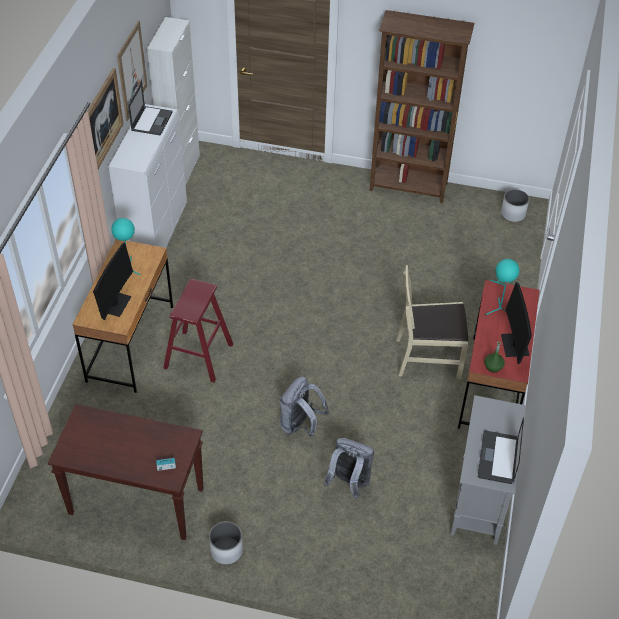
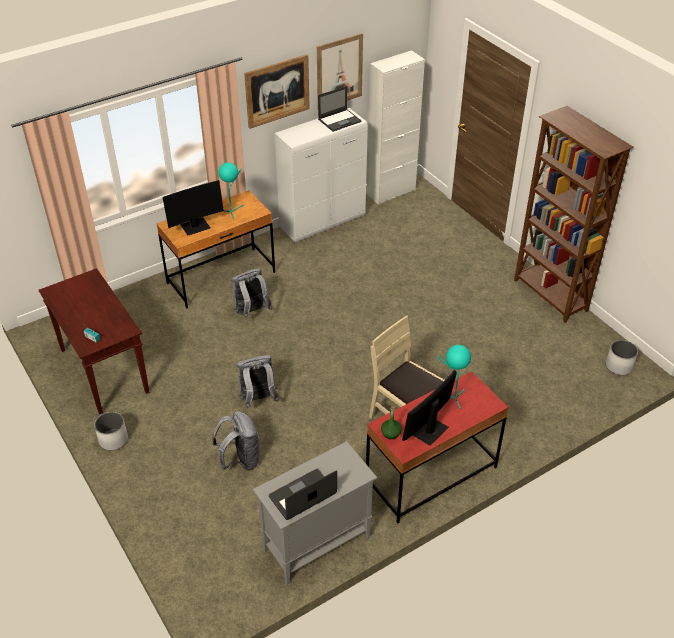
camera: 45 degrees right, 5 degrees down
red stool [163,279,233,383] -> grey backpack [231,268,272,318]

